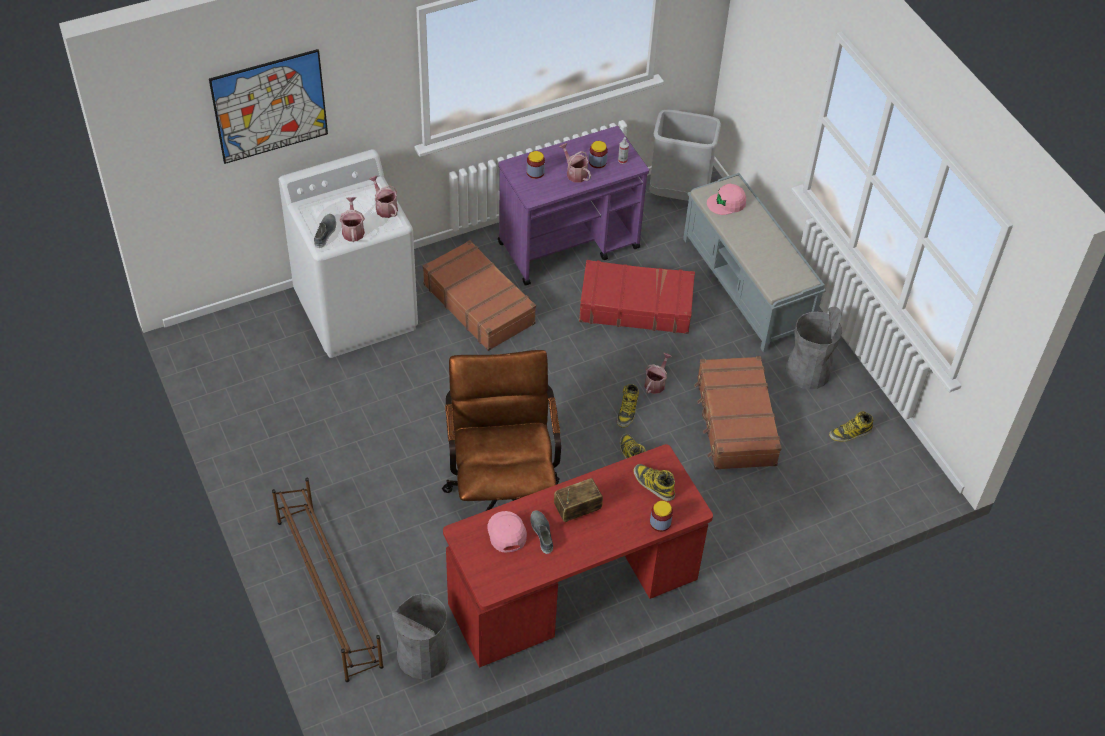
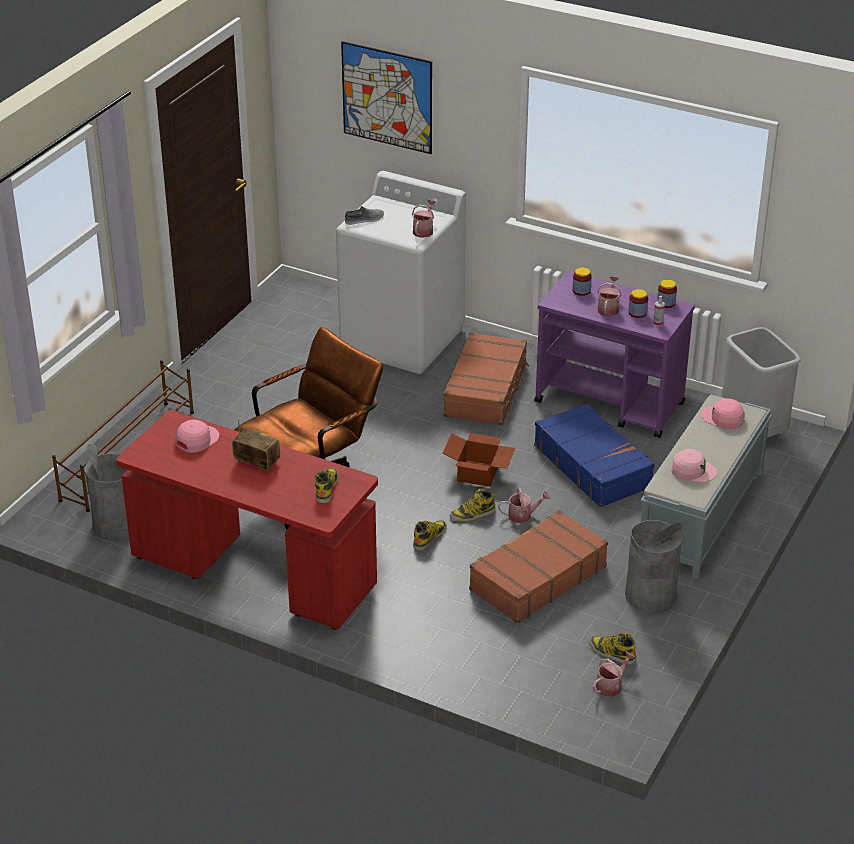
camera: 55 degrees right, 15 degrees down
watering can [339,197,365,242] -> watering can moved to [592,651,635,697]
grey shoe [531,510,553,554] -> none
red suitcase [579,260,695,334] -> blue suitcase [534,403,655,508]
jar [650,501,673,532] -> jar moved to [657,279,677,308]
none -> cardboard box [443,433,515,487]
none -> pink cap [672,449,717,482]

